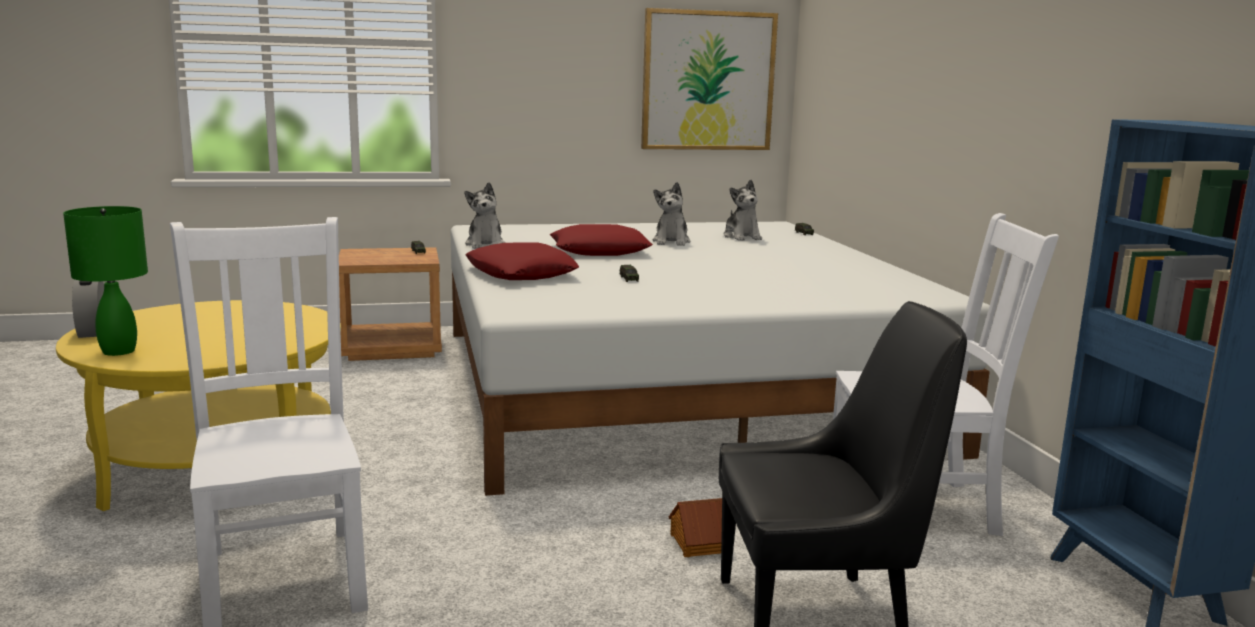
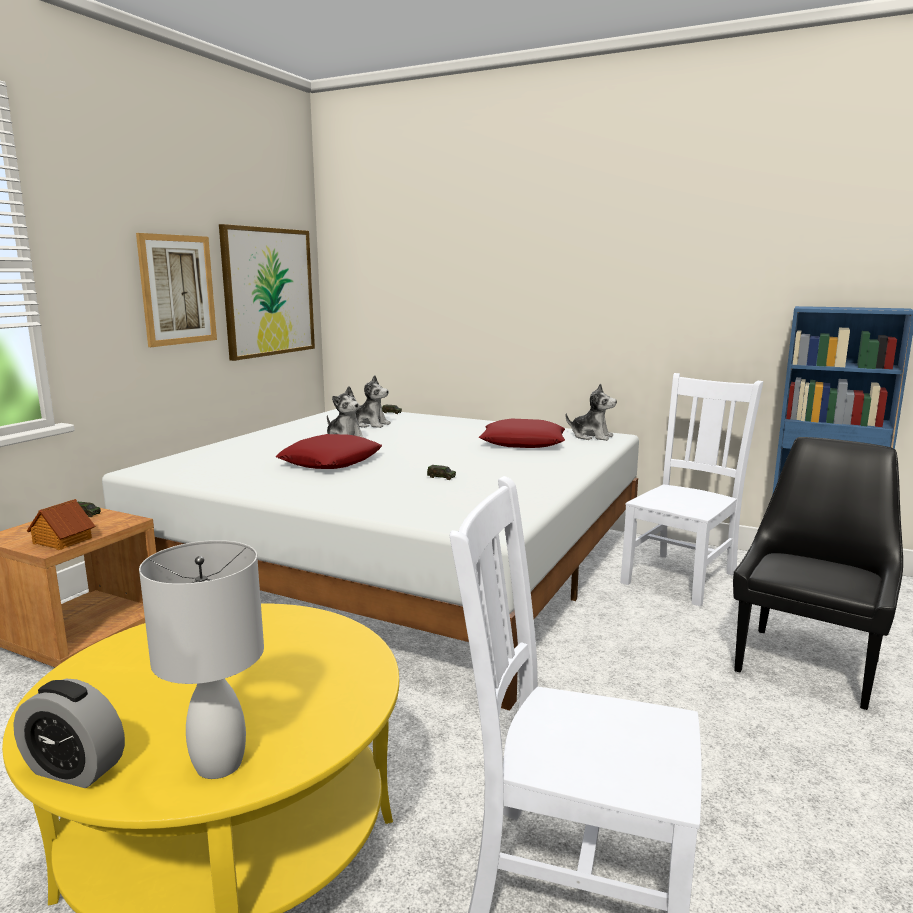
camera: 50 degrees left, 0 degrees up
green table lamp [63,206,148,356] -> white table lamp [139,540,264,779]
plush toy [464,182,505,249] -> plush toy moved to [566,383,617,441]
red pillow [465,243,579,280] -> red pillow moved to [479,419,565,448]
toy house [669,498,722,557] -> toy house moved to [27,499,95,550]
none -> picture [136,233,217,347]

